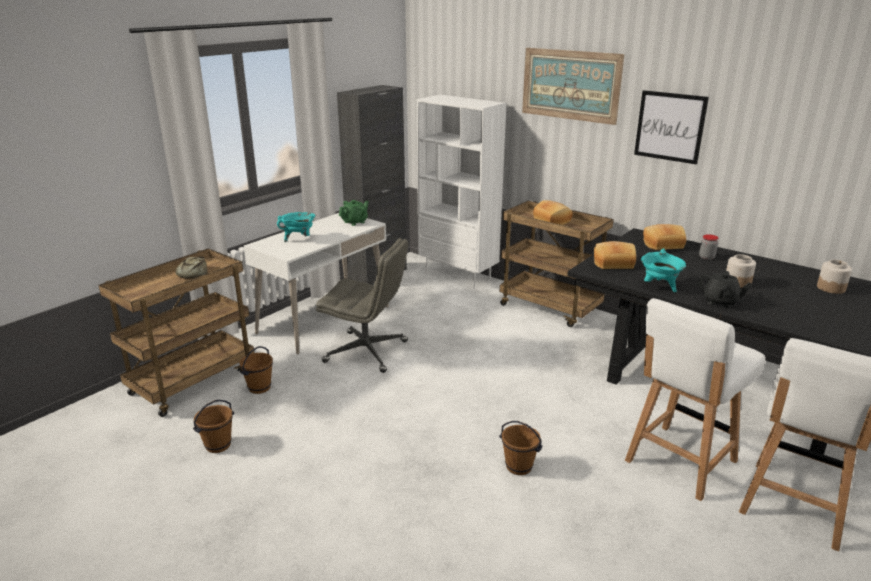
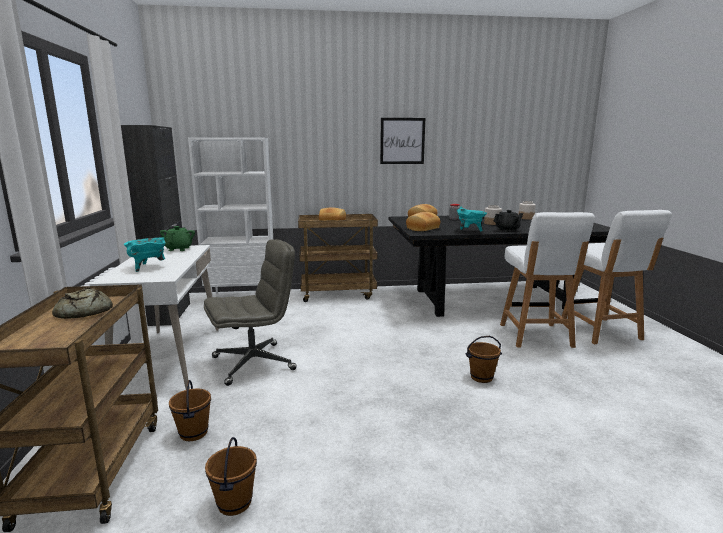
camera: 45 degrees left, 10 degrees down
picture [522,48,625,125] -> none

